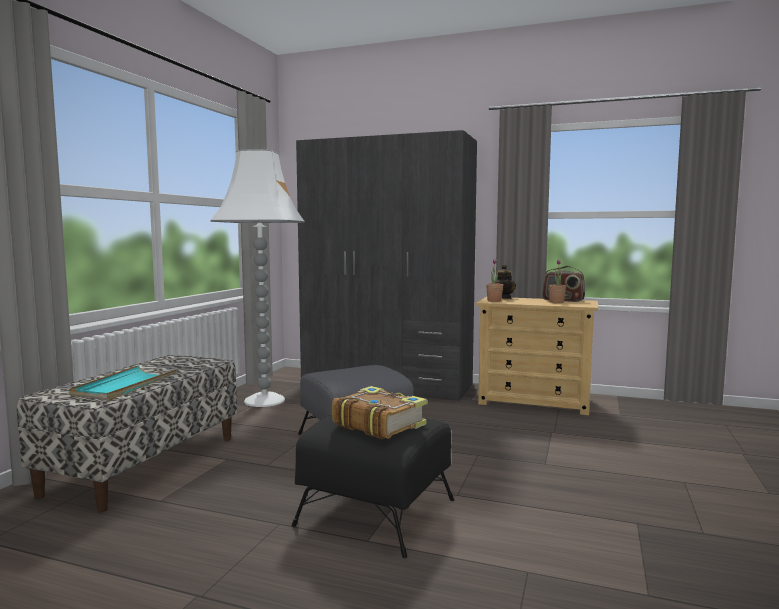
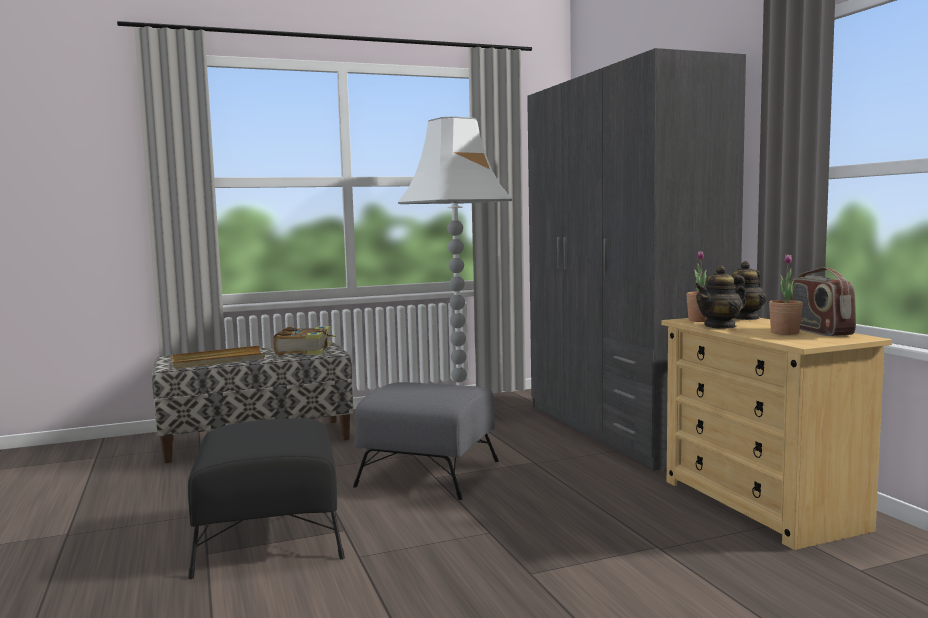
camera: 50 degrees right, 0 degrees up
turquoise tray [69,365,178,401] -> beige tray [172,346,265,369]
book [332,386,427,439] -> book moved to [273,326,336,355]
none -> teapot [694,265,746,329]

